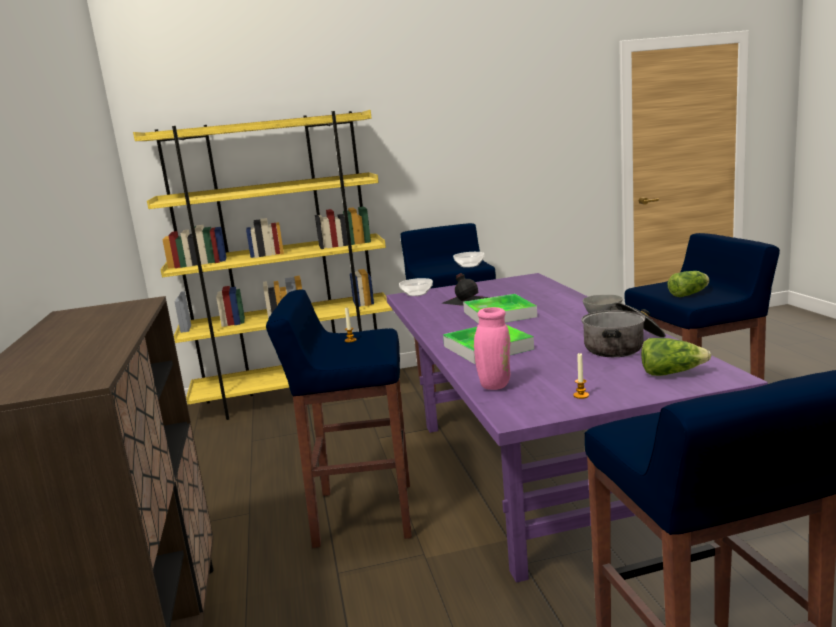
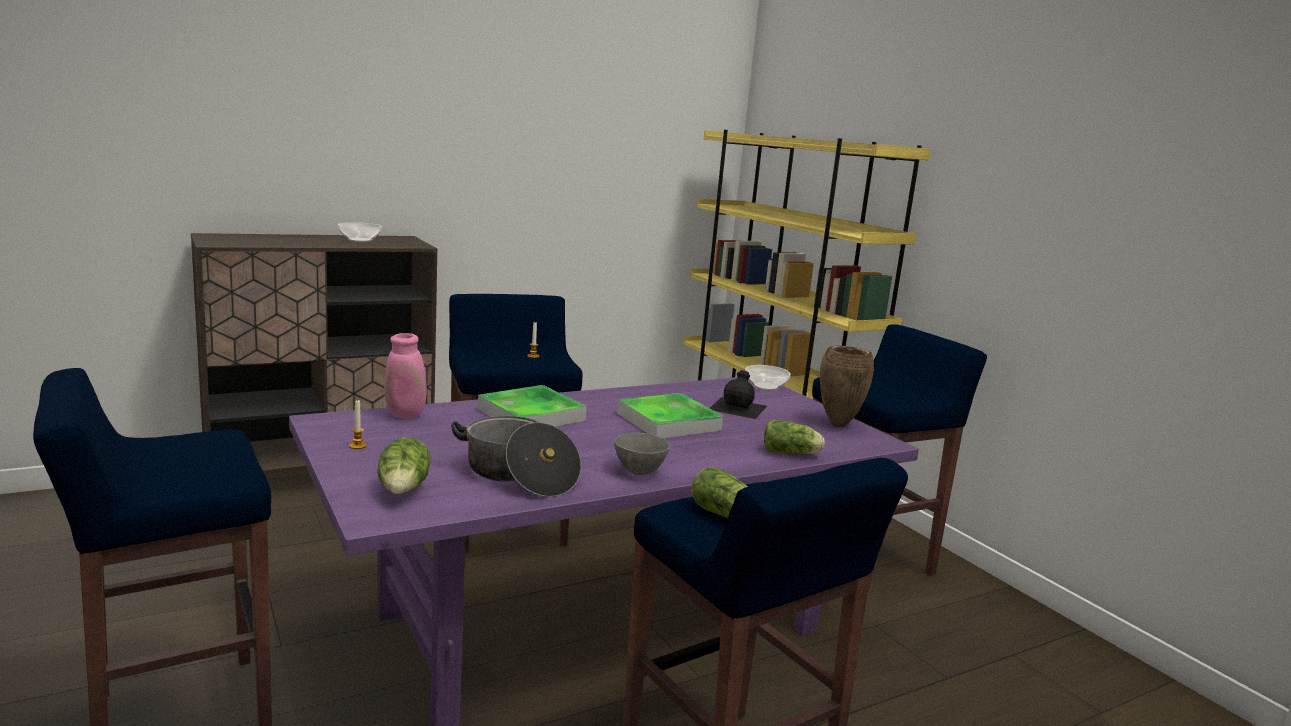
camera: 70 degrees right, 0 degrees up
bowl [453,252,485,268] -> bowl moved to [338,222,382,242]
none -> lettuce [764,420,825,455]
none -> brown vase [820,346,874,427]

